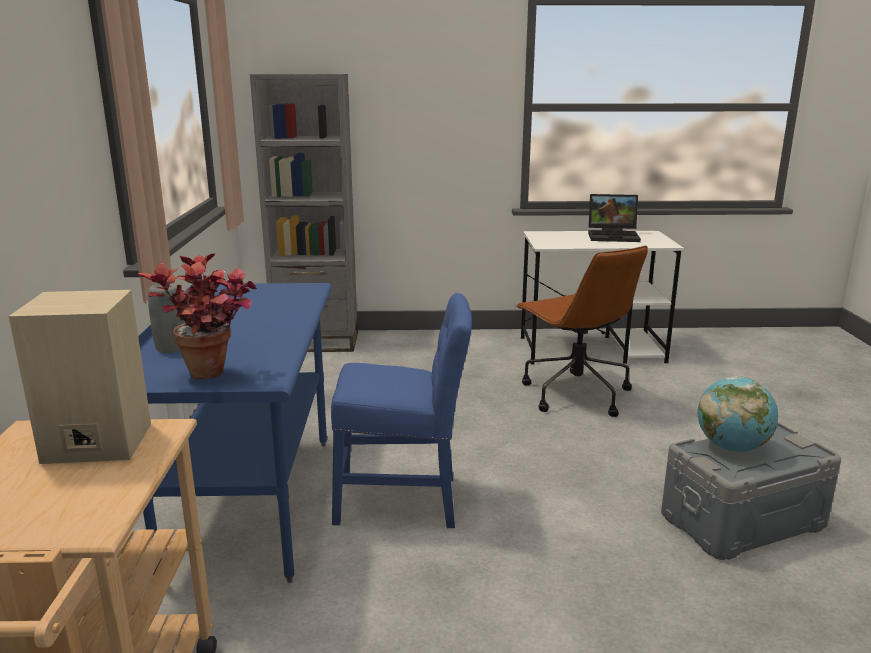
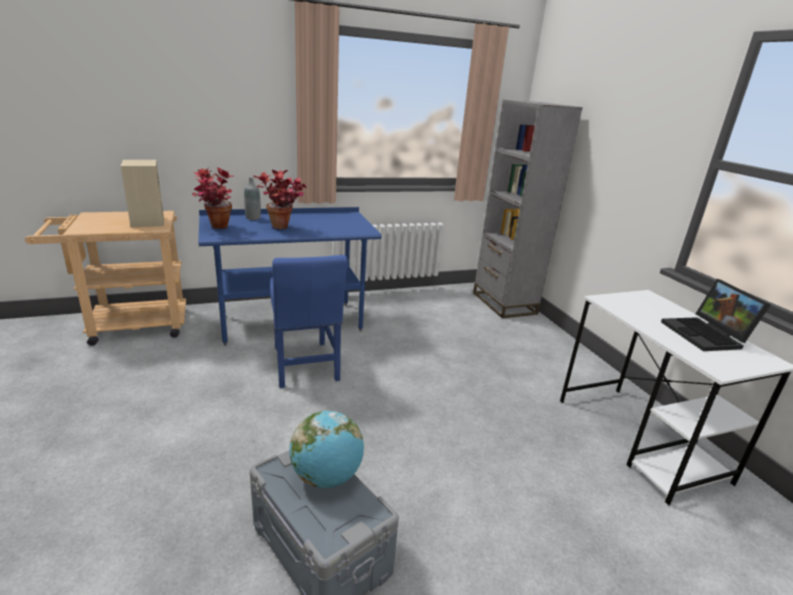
camera: 70 degrees right, 5 degrees up
brown office chair [515,246,648,417] -> none
none -> potted plant [254,170,307,229]

